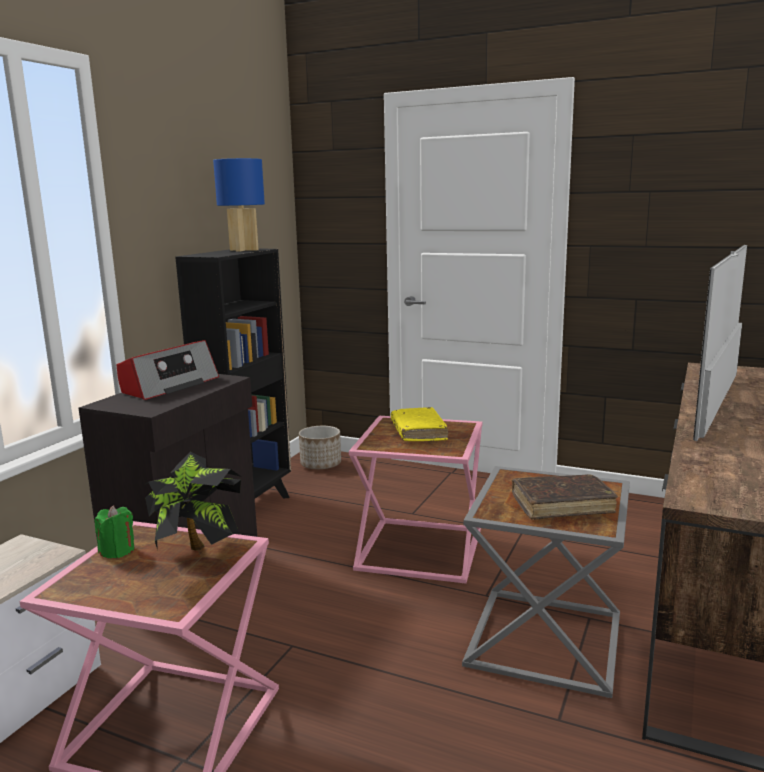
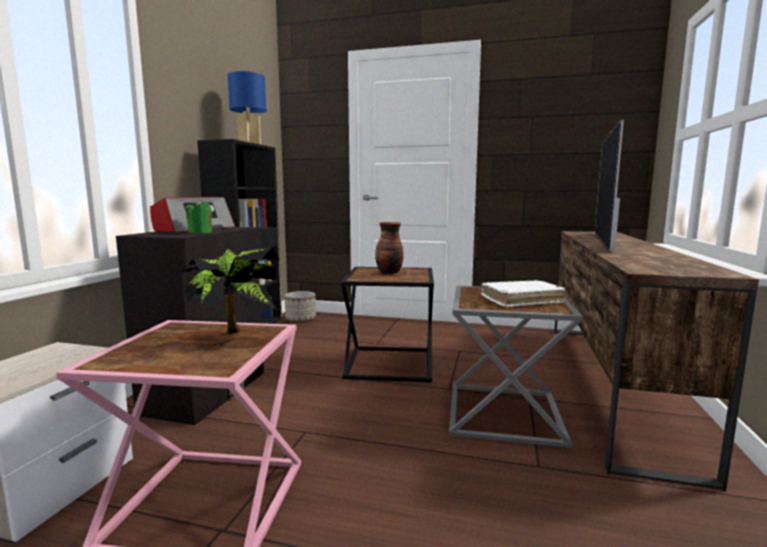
camera: 10 degrees left, 5 degrees down
green candle [94,506,135,558] -> green candle moved to [186,200,212,233]
pink side table [349,416,483,583] -> black side table [341,267,434,382]
yellow book [391,407,448,441] -> vase [375,222,404,274]
brown book [512,474,618,520] -> white book [481,280,565,307]

